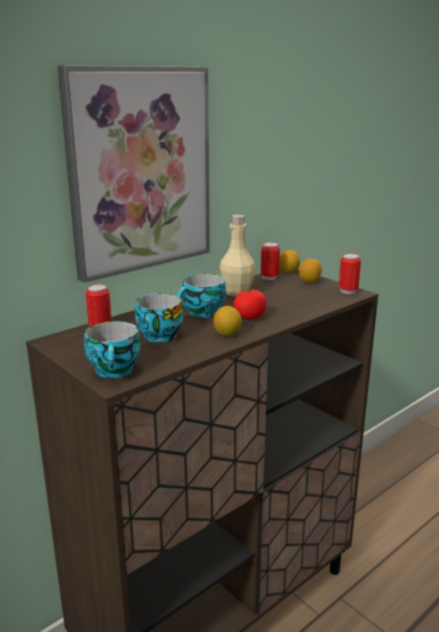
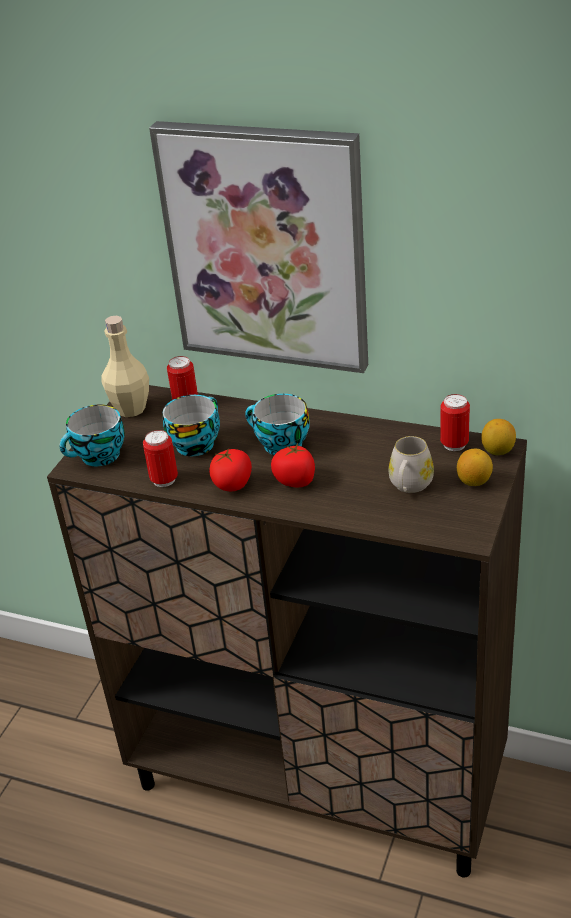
camera: 65 degrees right, 15 degrees up
lemon [213,306,242,336] -> tomato [209,448,252,491]
beige bottle [220,215,256,297] -> beige bottle moved to [101,316,149,417]
can [339,253,361,294] -> can moved to [143,430,178,487]
none -> white mug [389,436,434,493]

